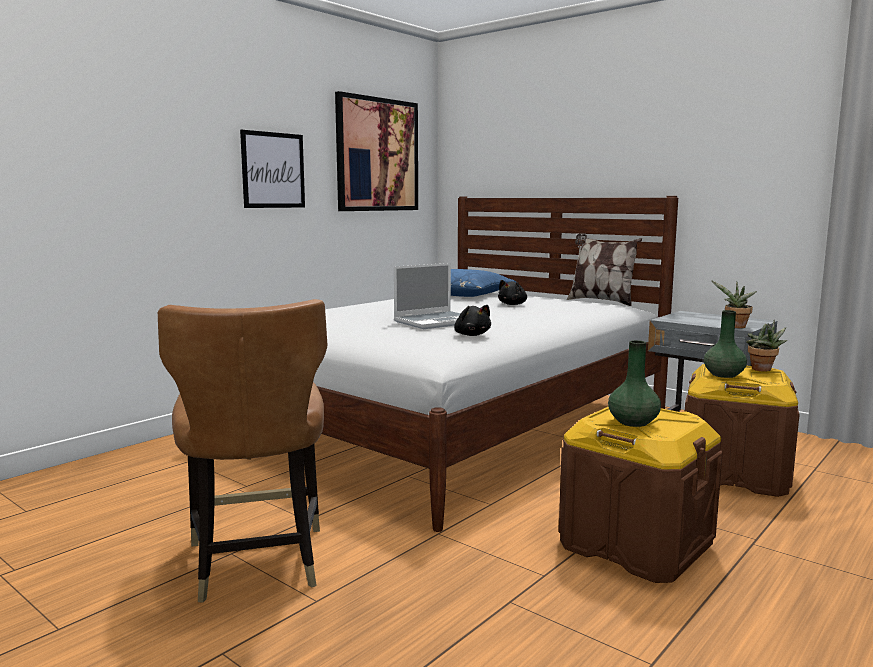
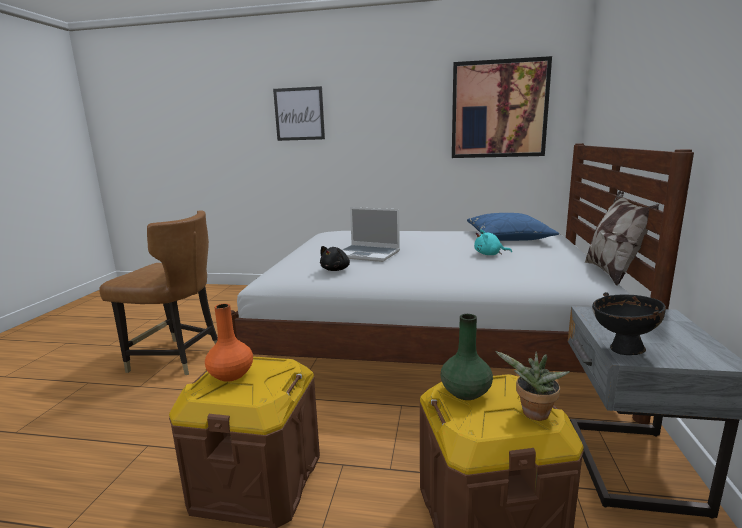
camera: 60 degrees right, 5 degrees up
brown chair [158,299,327,603] -> brown chair turned 120 degrees counterclockwise [99,211,218,376]
picture [240,130,305,208] -> picture moved to [273,86,325,141]
black plush toy [498,280,527,305] -> turquoise plush toy [474,230,512,255]
green vase [608,340,661,427] -> orange vase [205,303,253,382]
potted plant [711,280,757,328] -> black bowl [592,292,666,355]

